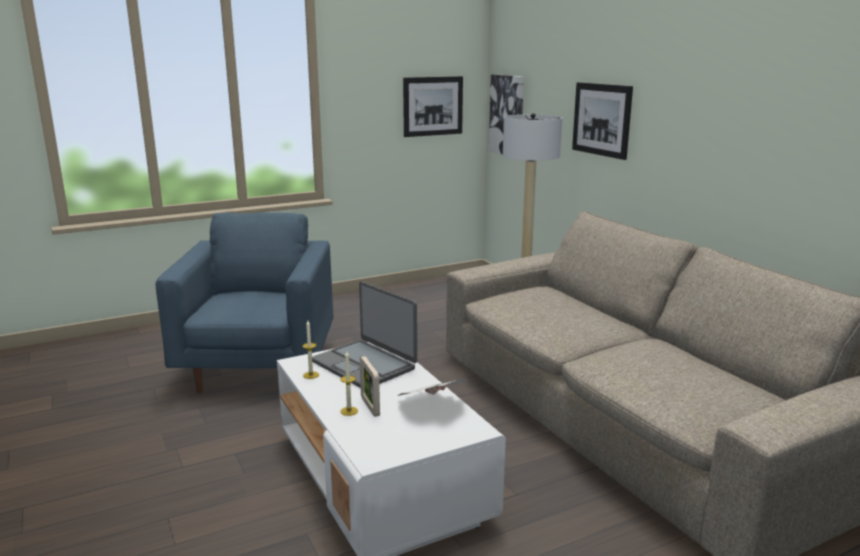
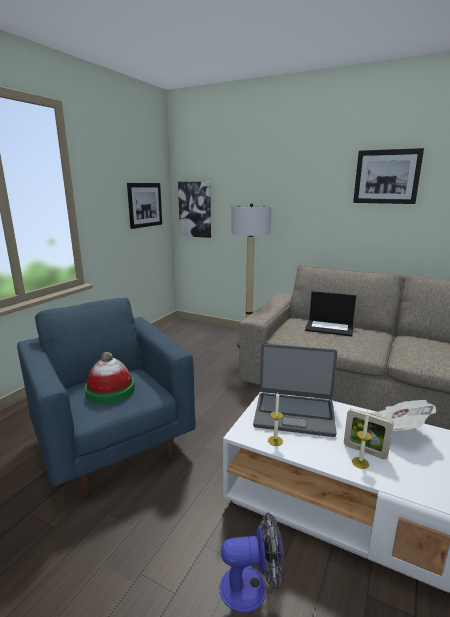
camera: 35 degrees left, 0 degrees up
picture [572,82,633,160] -> picture moved to [353,148,424,204]
none -> hat [85,352,135,404]
none -> fan [219,513,284,613]
none -> laptop [305,291,356,337]

